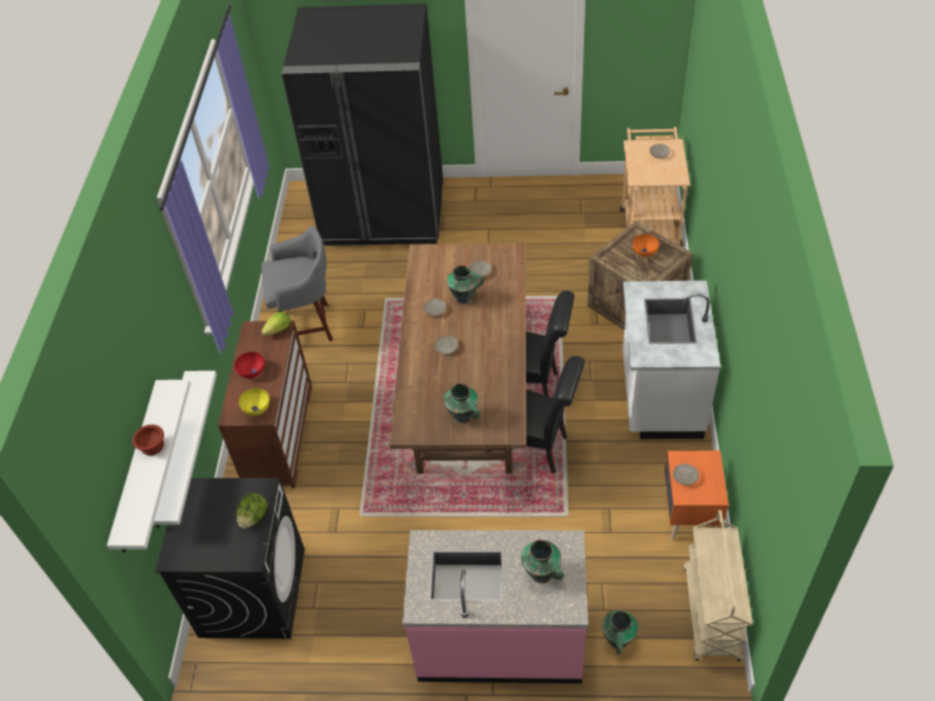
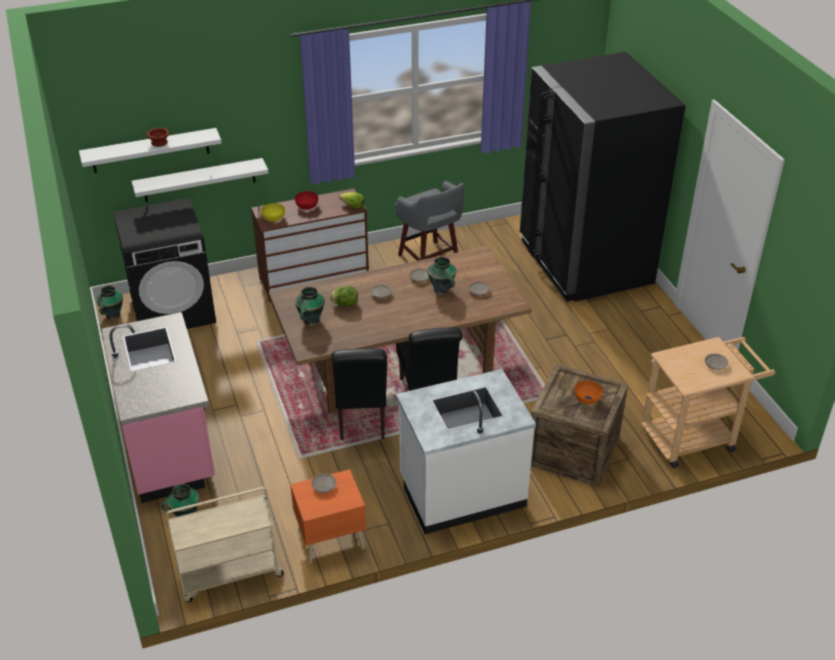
camera: 65 degrees right, 10 degrees down
lettuce [237,493,268,529] -> lettuce moved to [330,286,358,307]
vase [521,540,564,584] -> vase moved to [96,286,123,320]

